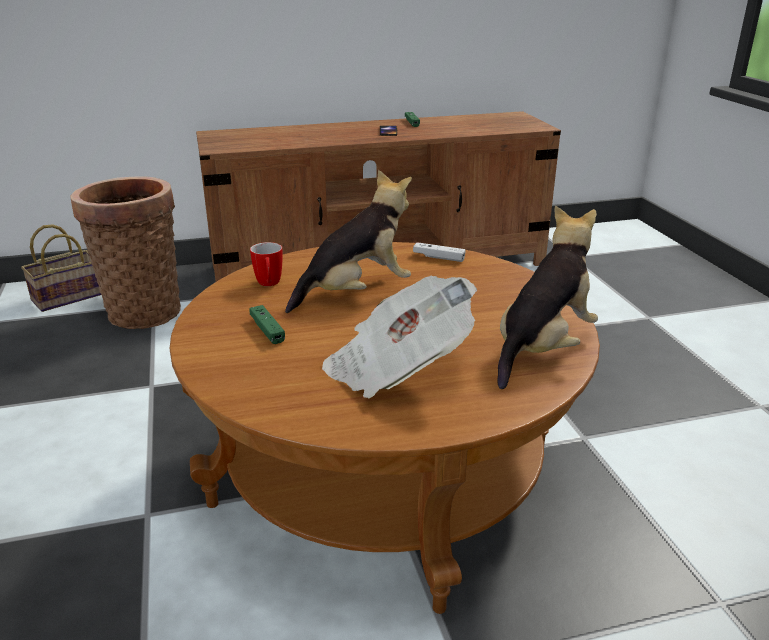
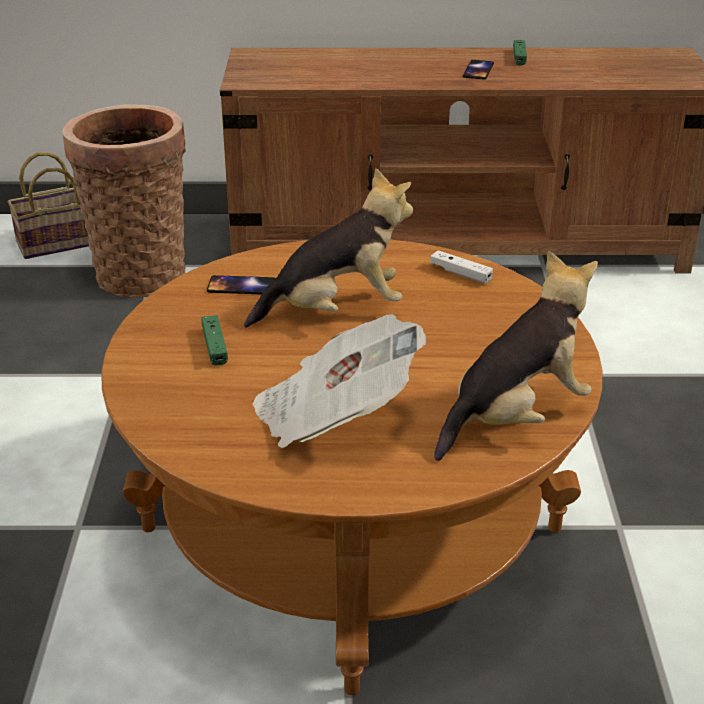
camera: 15 degrees right, 5 degrees up
mug [250,242,283,286] -> phone [207,275,276,294]

